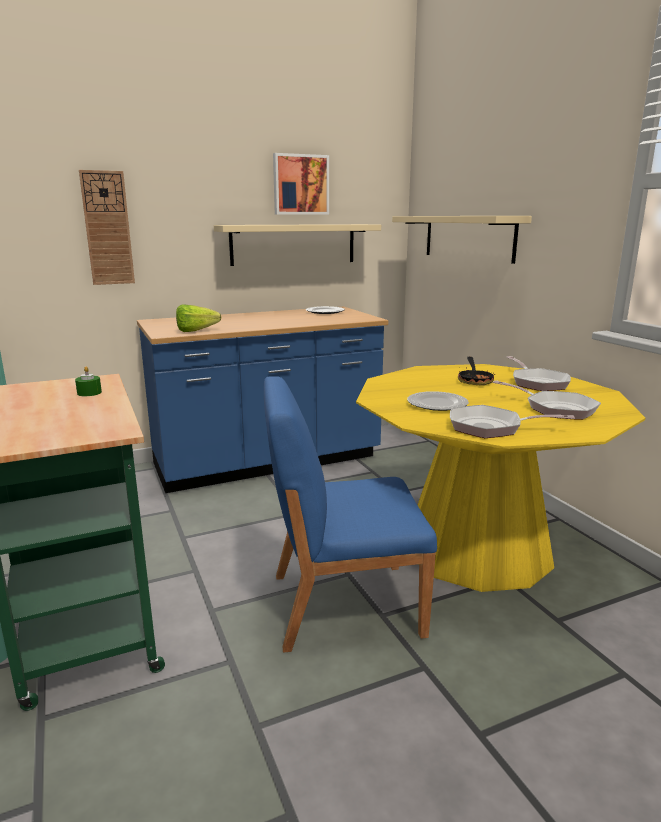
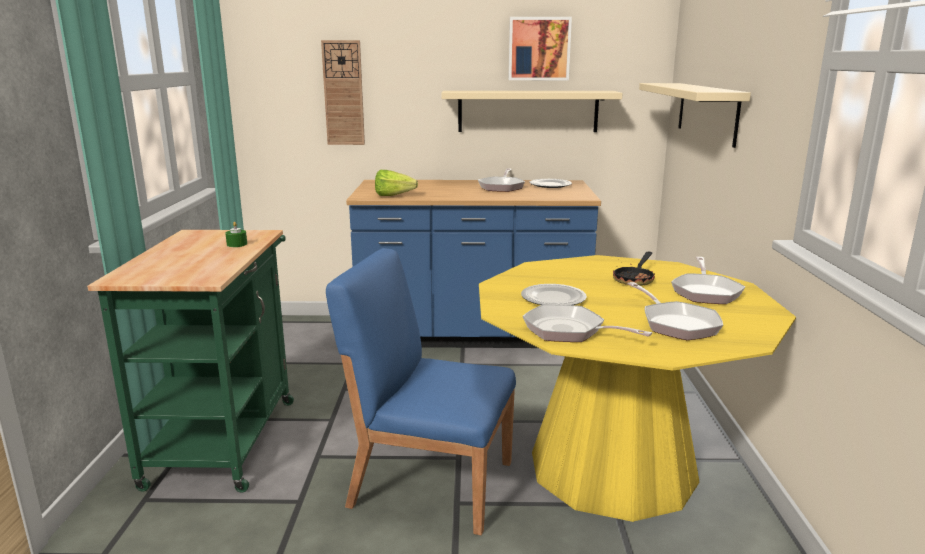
camera: 25 degrees right, 0 degrees up
none -> frying pan [478,168,525,192]

